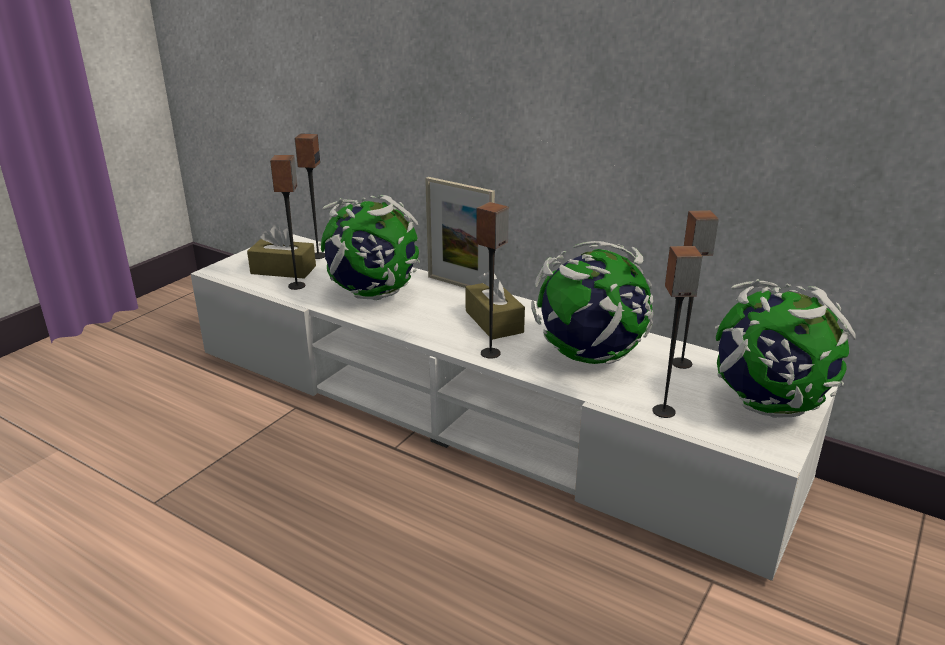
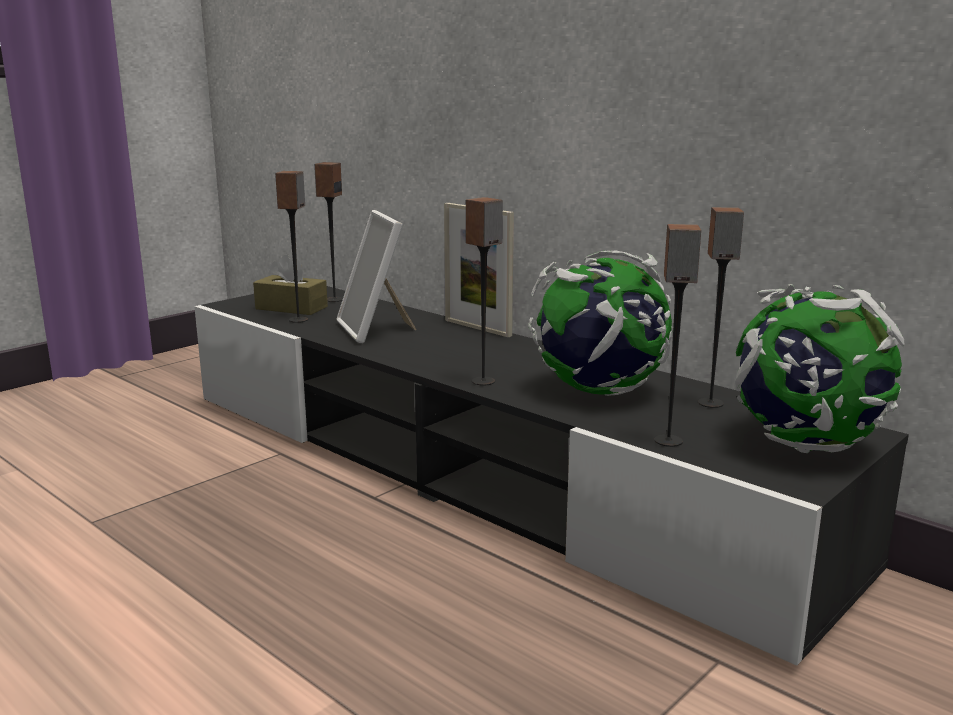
camera: 10 degrees right, 10 degrees down
white tv stand [191,234,838,581] -> black tv stand [194,286,909,666]
globe [319,195,420,300] -> picture frame [337,210,416,343]
brown tissue box [466,272,525,340] -> none

